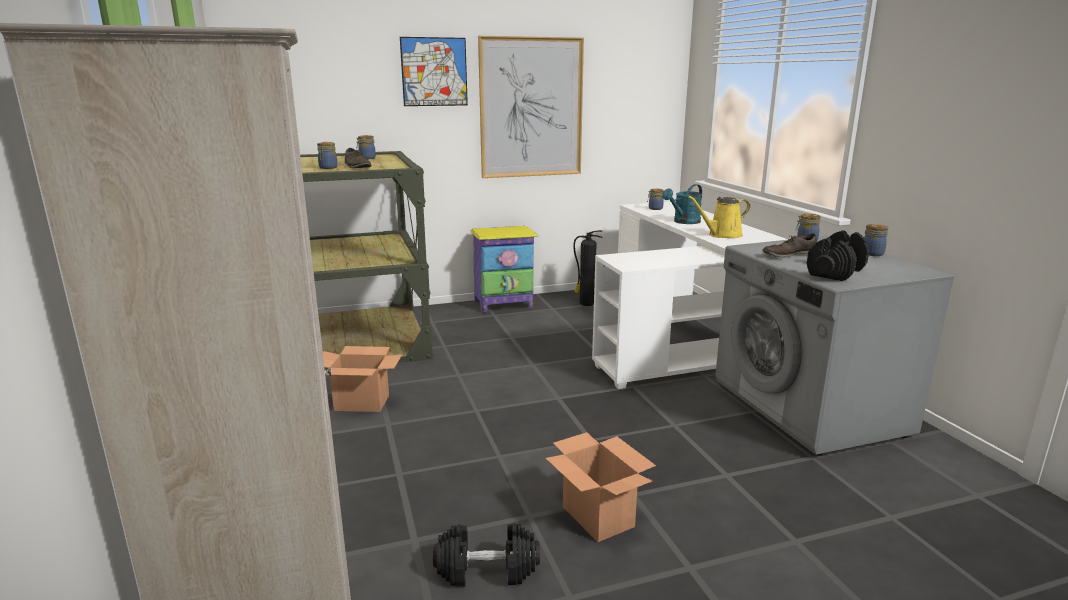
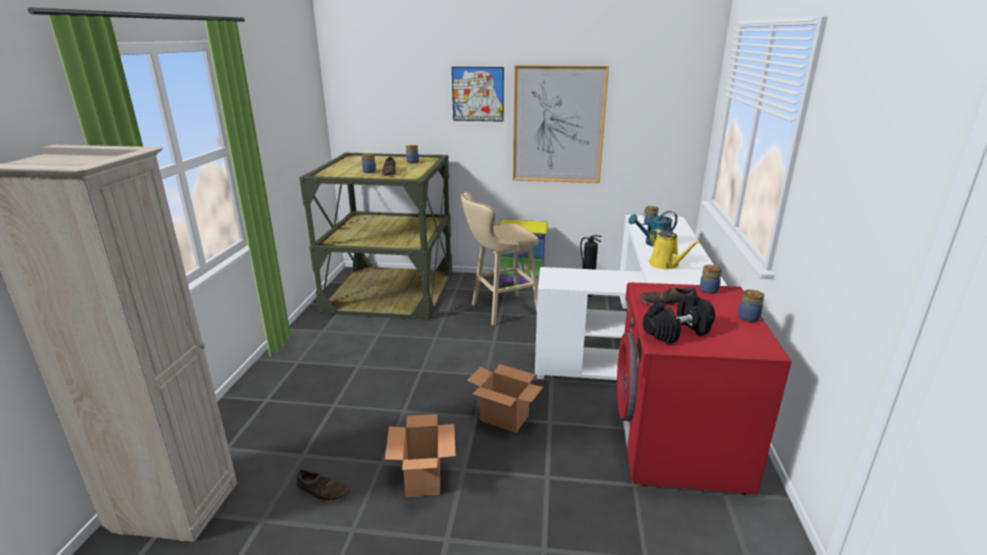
camera: 25 degrees right, 5 degrees up
cardboard box [323,346,402,412] -> cardboard box moved to [467,364,543,433]
black dumbbell [433,523,540,587] -> brown shoe [297,469,351,503]
yellow watering can [688,196,750,238] -> yellow watering can turned 120 degrees counterclockwise [649,229,701,269]
grey washing machine [715,236,954,456] -> red washing machine [617,282,792,495]
none -> beige stool [461,192,538,325]

